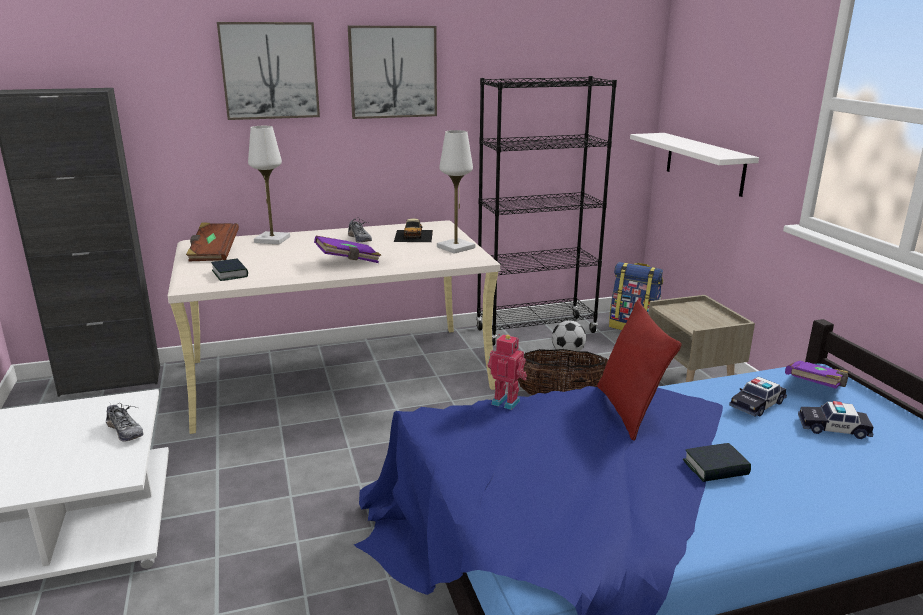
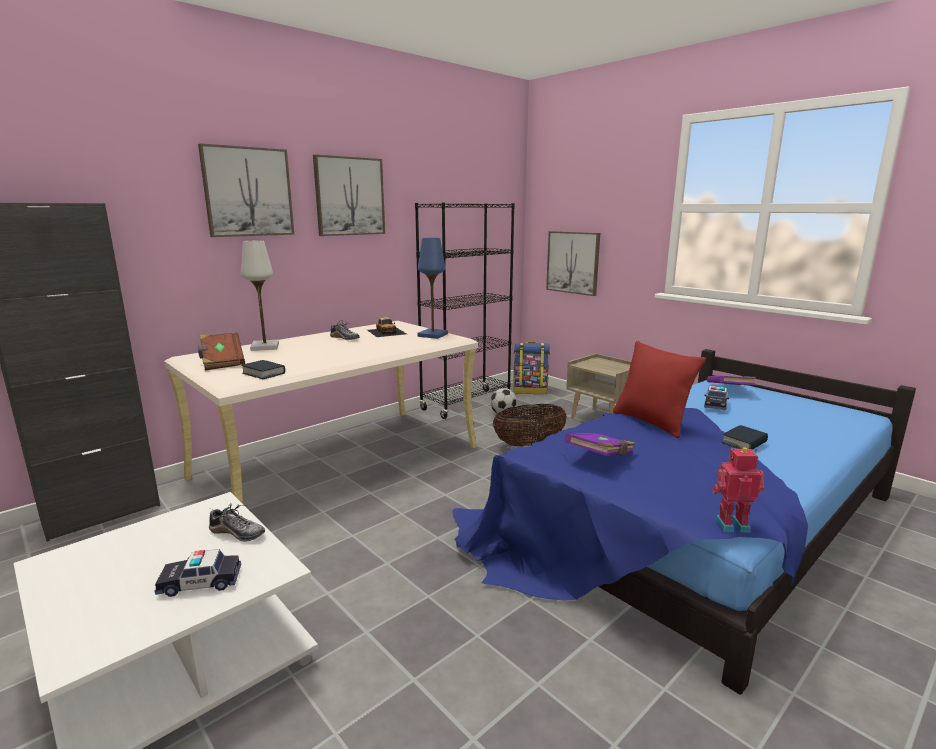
camera: 25 degrees left, 5 degrees down
purple book [314,236,381,263] -> purple book moved to [565,433,635,456]
white table lamp [437,130,475,254] -> blue table lamp [417,238,448,339]
toy robot [488,334,527,410] -> toy robot moved to [712,447,764,533]
white shelf [630,133,759,197] -> picture [546,231,600,296]
toy car [798,401,874,439] -> toy car moved to [155,549,241,597]

